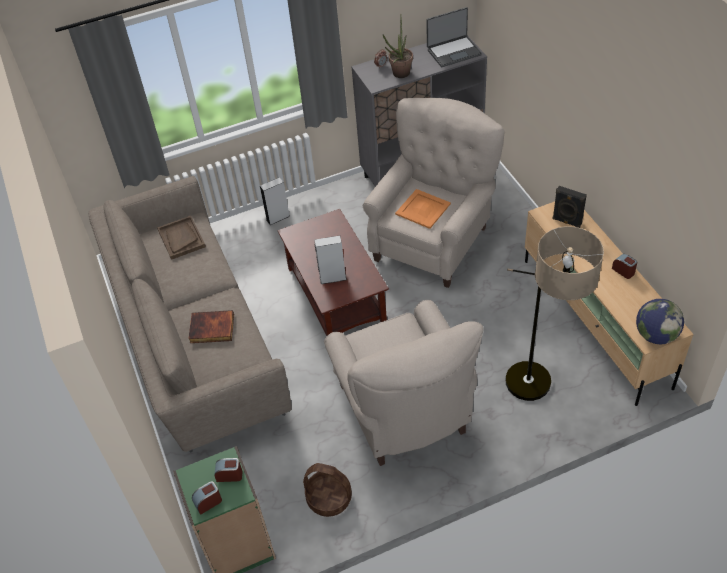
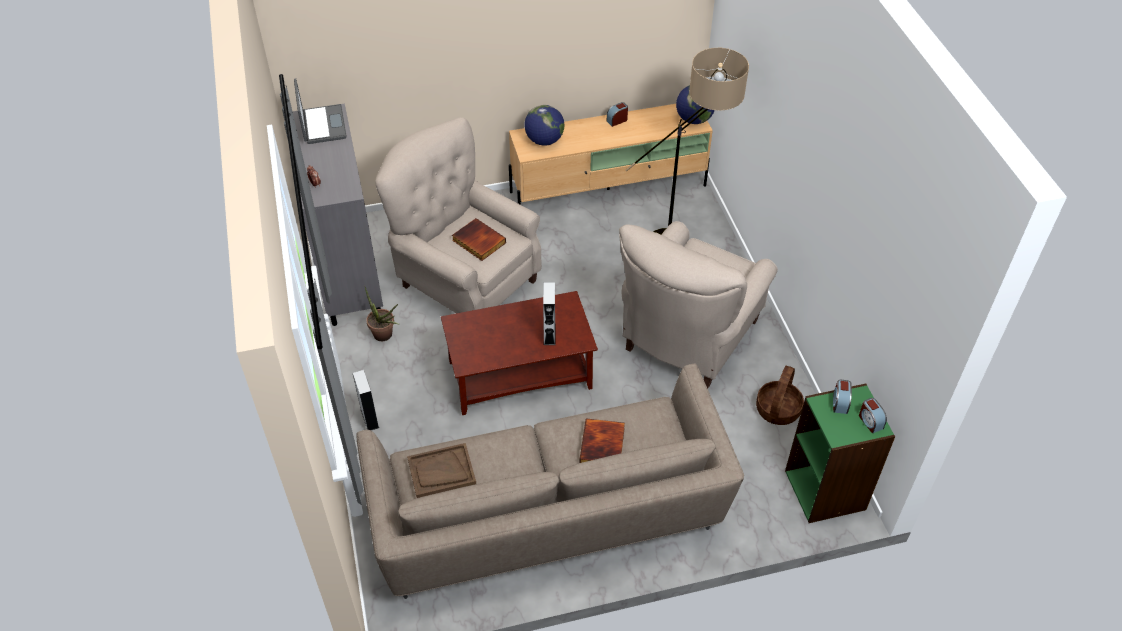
camera: 85 degrees left, 0 degrees up
beige armchair [324,300,484,466] -> beige armchair turned 135 degrees clockwise [619,221,778,389]
potted plant [383,14,413,78] -> potted plant moved to [365,287,399,341]
orange tray [395,189,451,229] -> book [452,218,506,261]
black speaker [552,186,587,228] -> globe [524,105,564,146]

